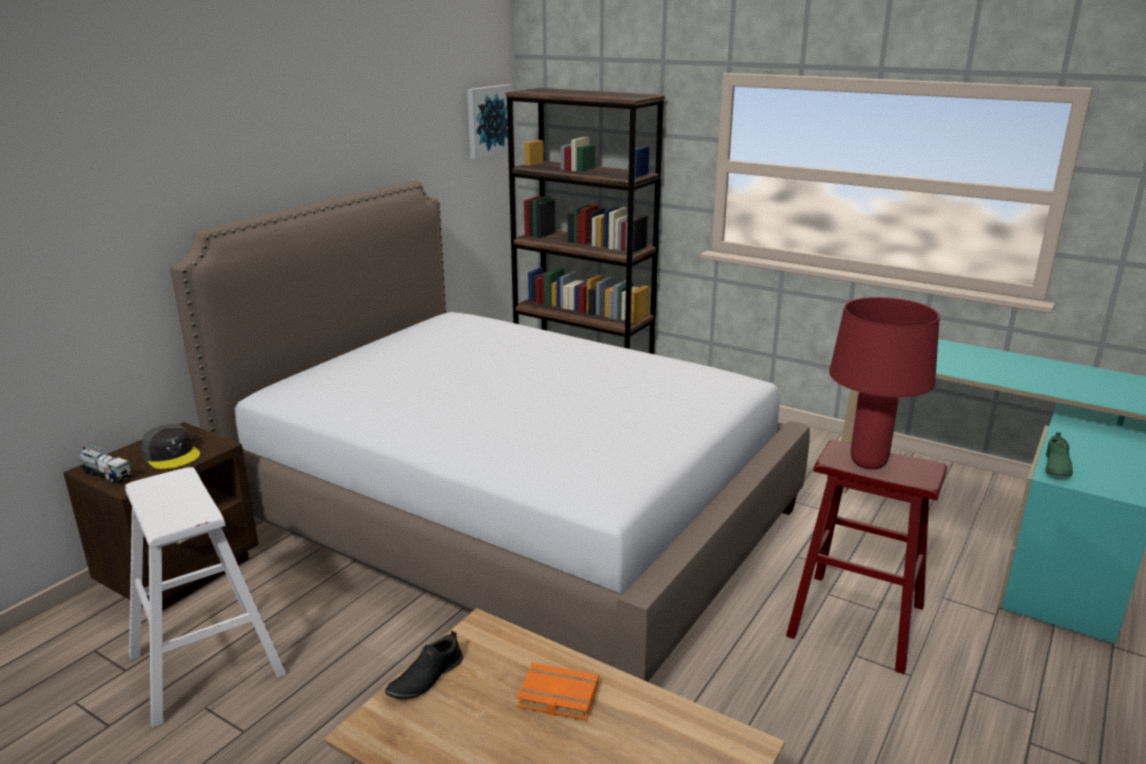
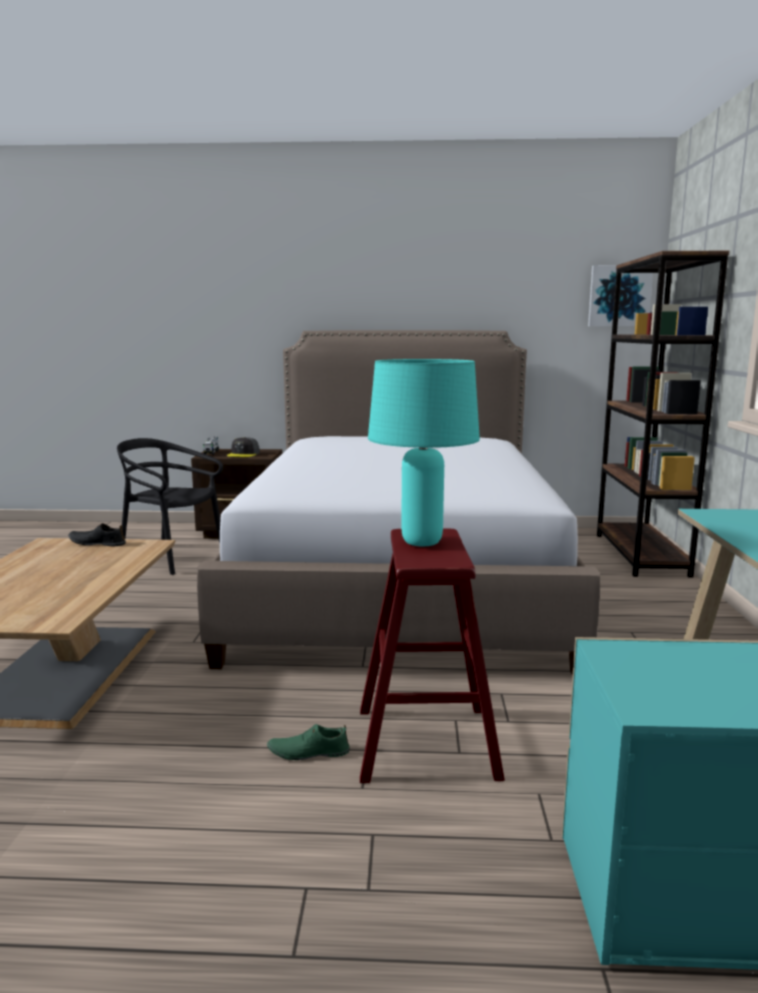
camera: 60 degrees right, 10 degrees down
white stool [125,467,287,728] -> black chair [117,438,223,575]
orange book [517,663,599,721] -> none
red table lamp [829,297,940,469] -> turquoise table lamp [368,359,480,546]
green shoe [1045,432,1073,477] -> green shoe moved to [267,724,349,760]

